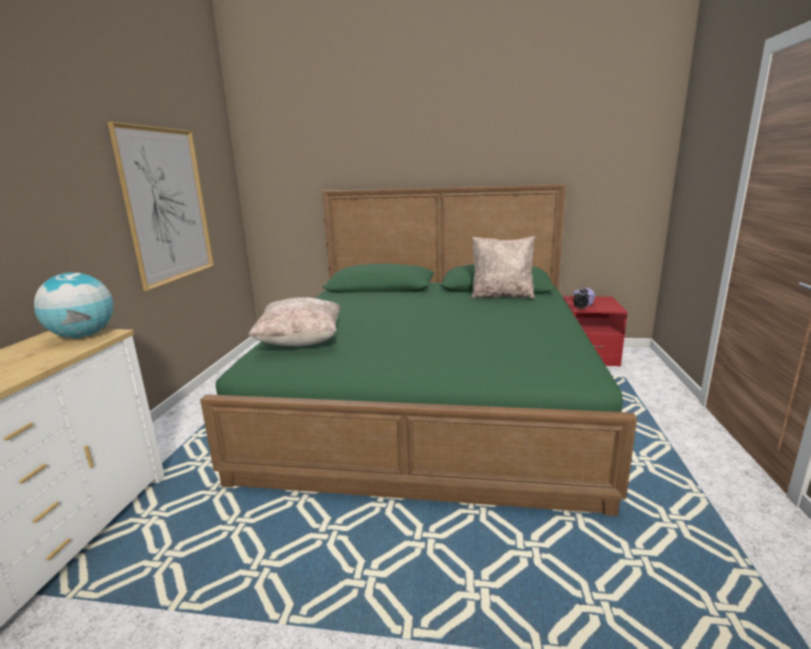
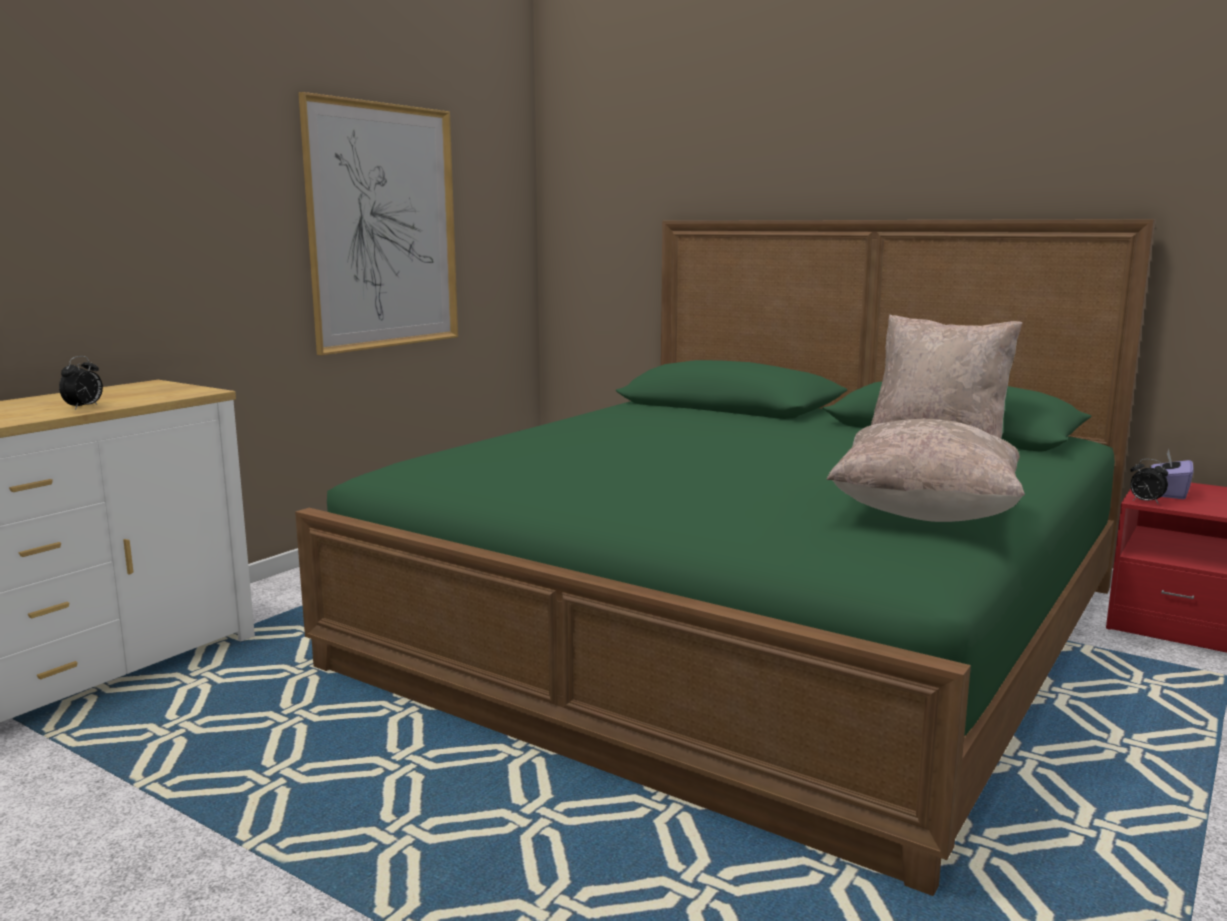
camera: 25 degrees right, 5 degrees down
globe [34,273,114,338] -> none
beige pillow [248,297,340,346] -> beige pillow moved to [827,419,1025,522]
none -> alarm clock [59,356,103,410]

